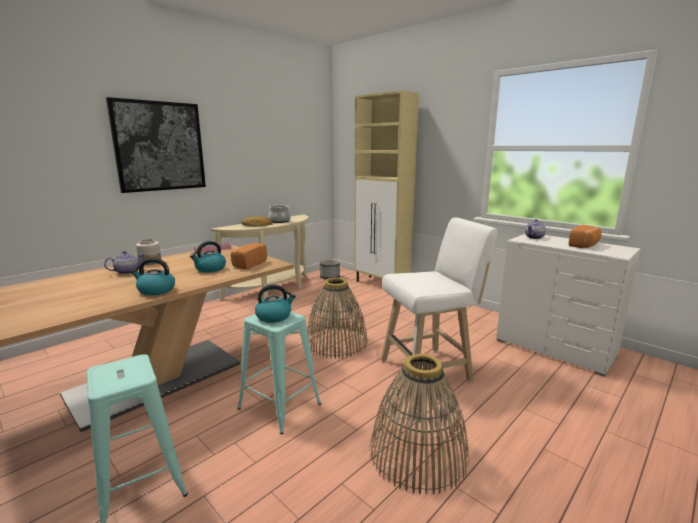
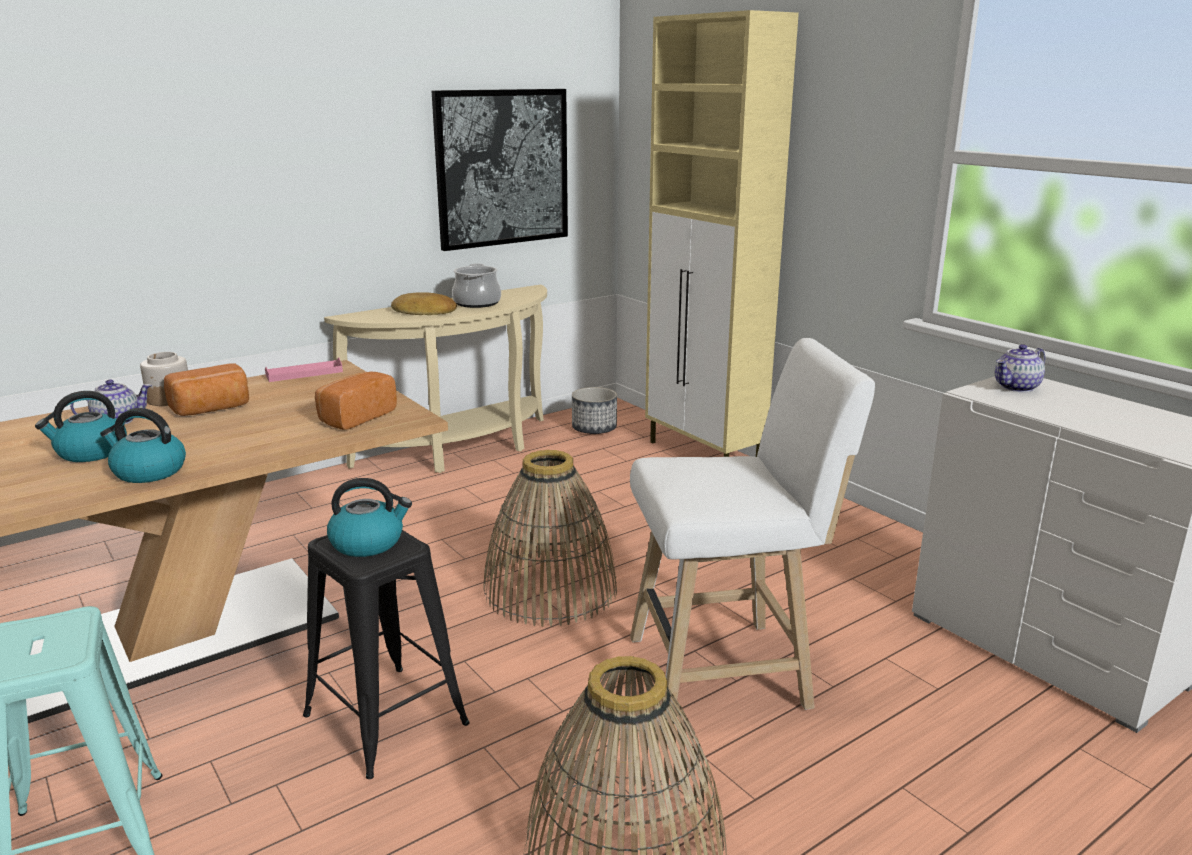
camera: 10 degrees right, 5 degrees up
picture [106,97,206,193] -> picture moved to [432,89,568,251]
kettle [190,241,226,273] -> kettle moved to [35,391,127,462]
turquoise stool [237,312,321,434] -> black stool [303,530,470,779]
bread [569,225,602,248] -> bread moved to [164,363,249,416]

